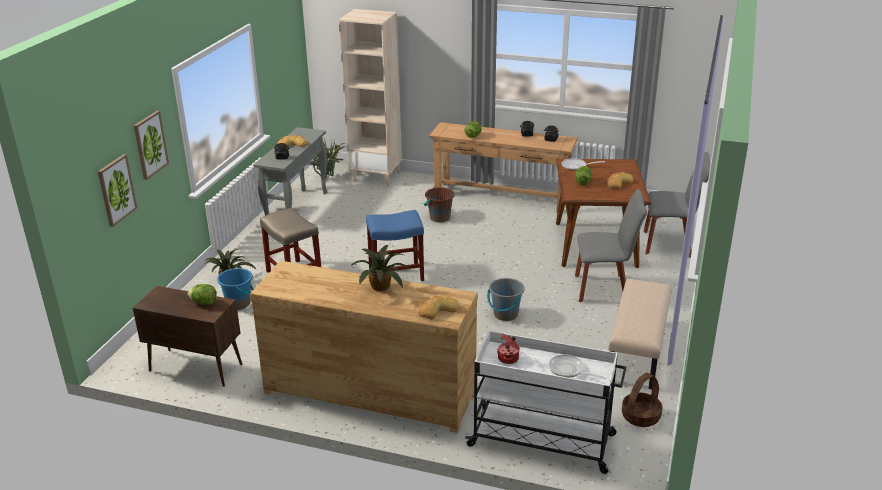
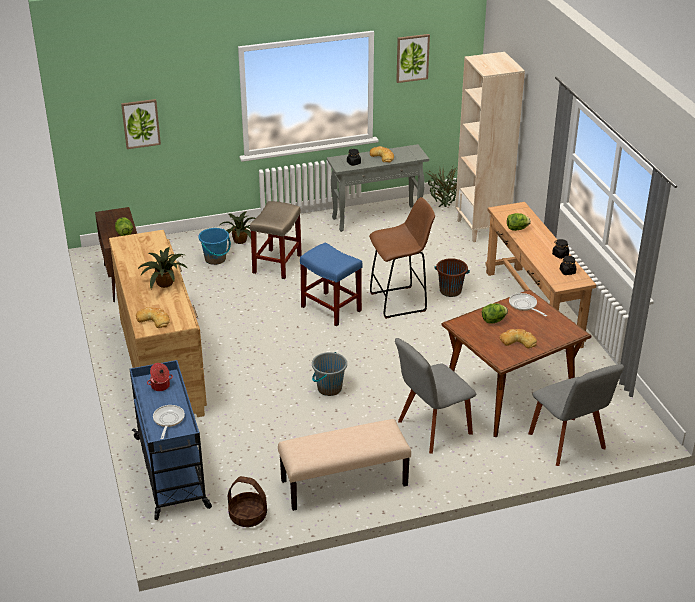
camera: 55 degrees right, 5 degrees up
picture [134,111,169,180] -> picture moved to [396,34,430,83]
white cart [465,331,627,474] -> blue cart [130,360,212,520]
grey chair [575,189,647,302] -> grey chair turned 90 degrees clockwise [395,338,476,454]
none -> brown stool [369,197,435,319]

